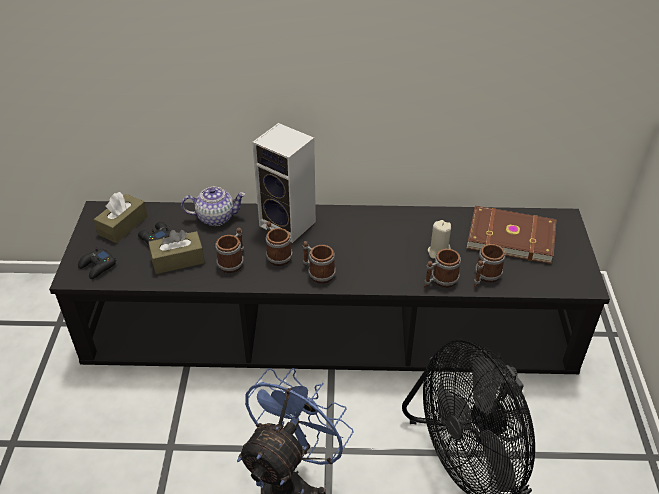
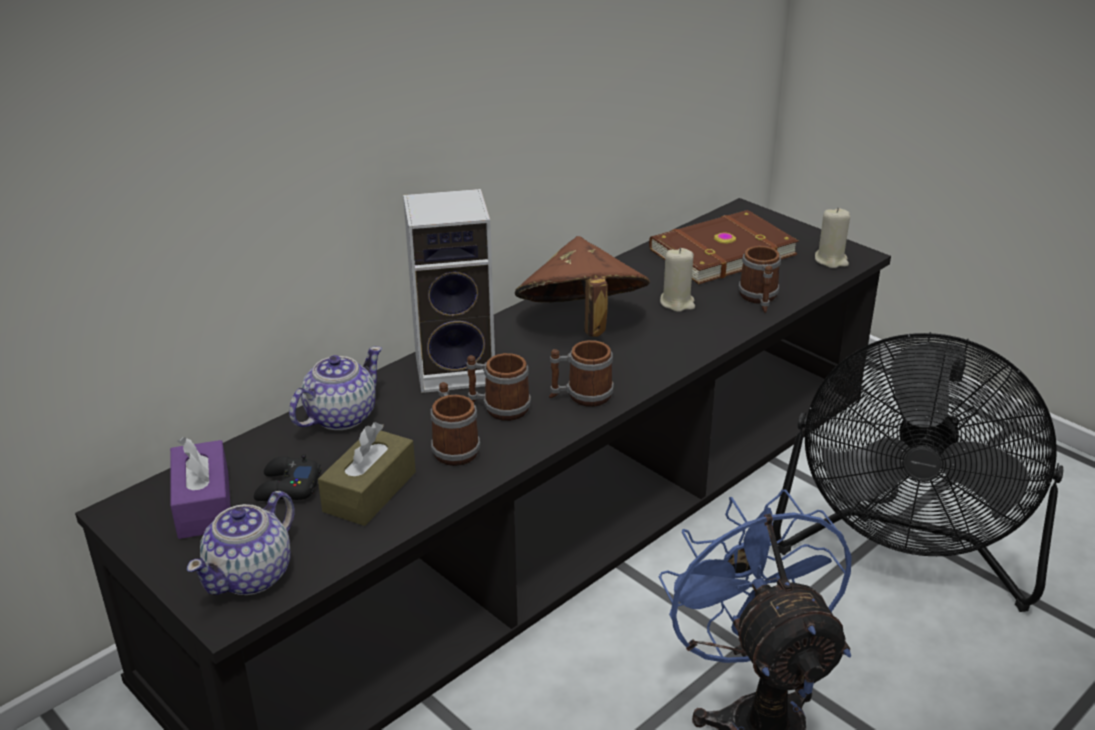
camera: 45 degrees left, 10 degrees down
black game controller [78,248,116,279] -> teapot [187,491,295,595]
brown tissue box [94,192,148,243] -> purple tissue box [170,437,231,539]
mug [424,249,461,288] -> none
none -> brown hat [515,236,650,337]
none -> beige candle [815,208,850,268]

